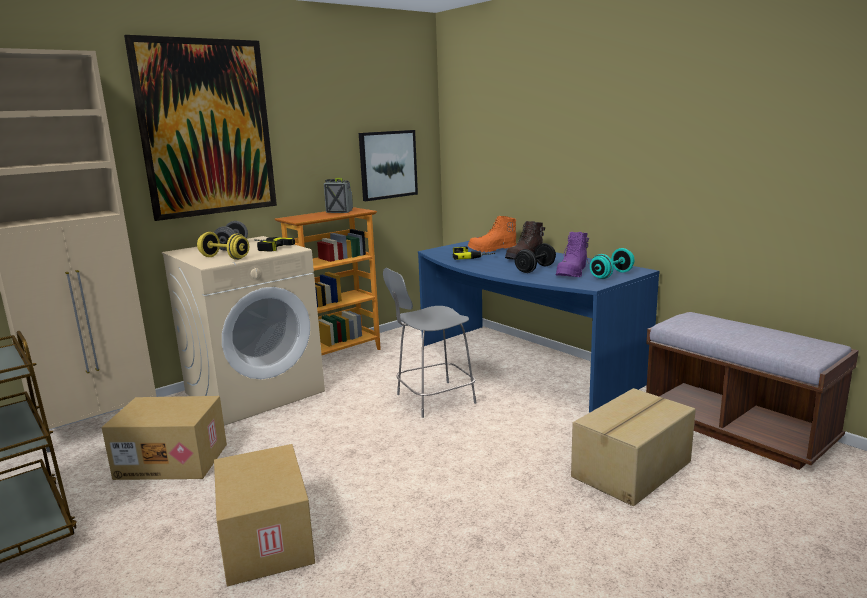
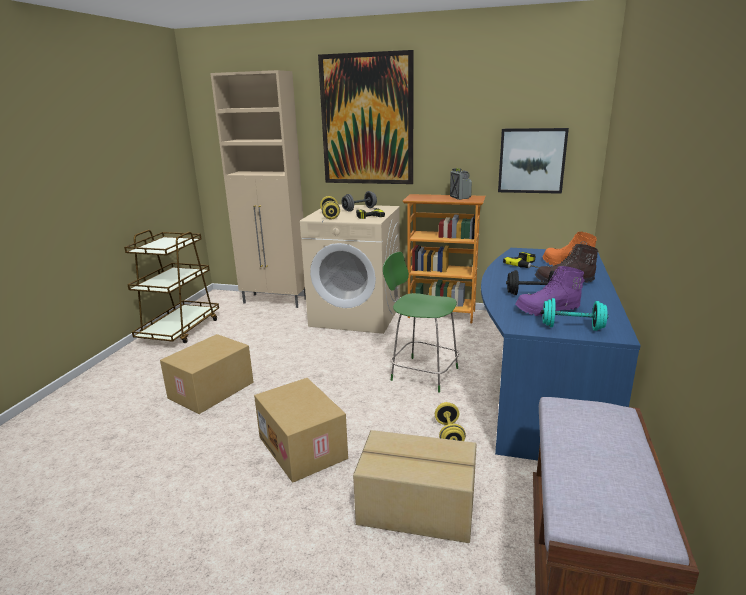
camera: 55 degrees right, 5 degrees up
cardboard box [102,396,227,480] -> cardboard box moved to [254,378,348,483]
grey stool [383,268,476,418] -> green stool [383,252,459,393]
none -> yellow dumbbell [435,402,466,441]

